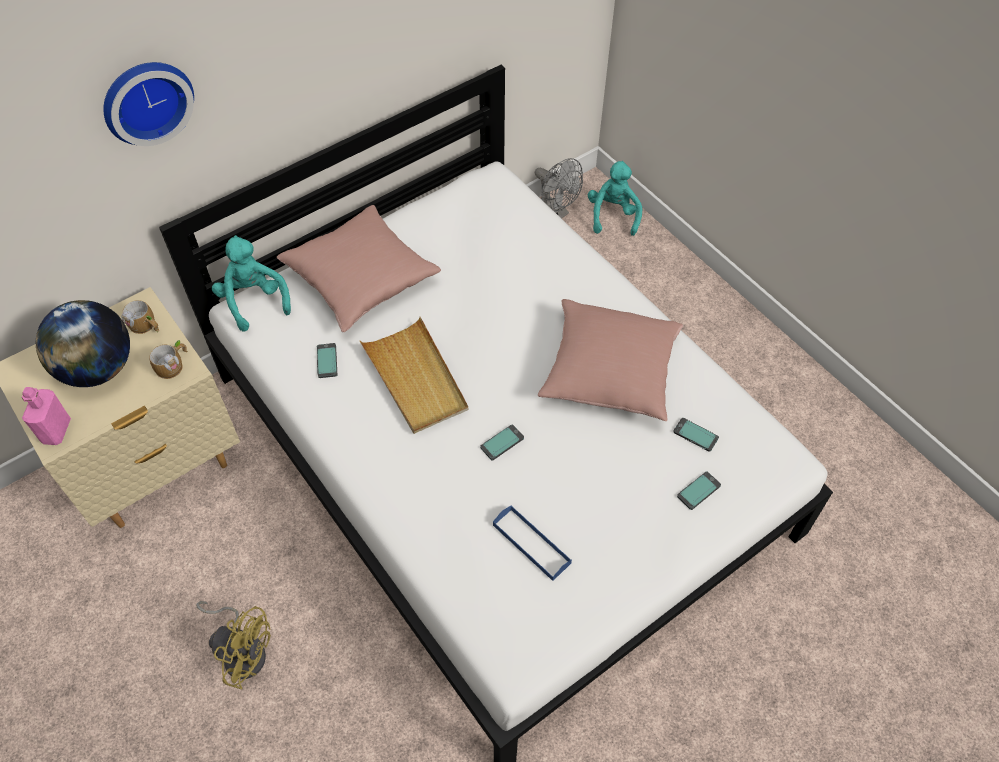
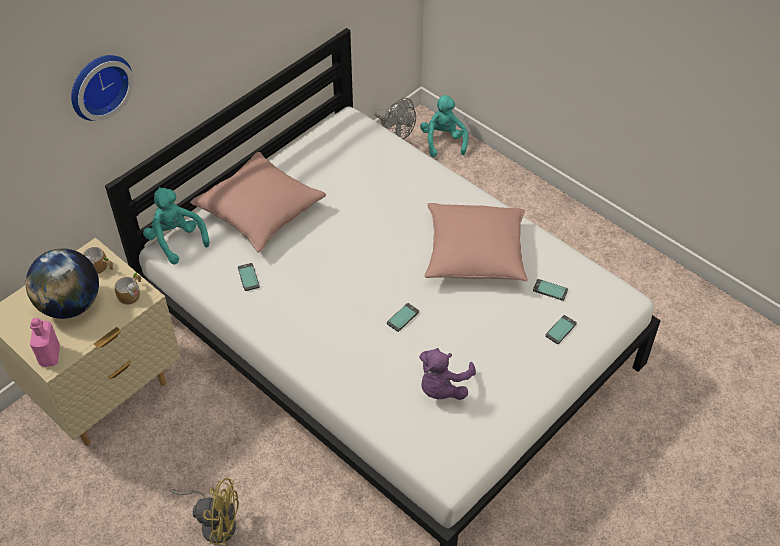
camera: 10 degrees left, 5 degrees down
beige tray [360,317,469,434] -> none
blue tray [493,505,572,581] -> purple plush toy [419,348,476,400]

